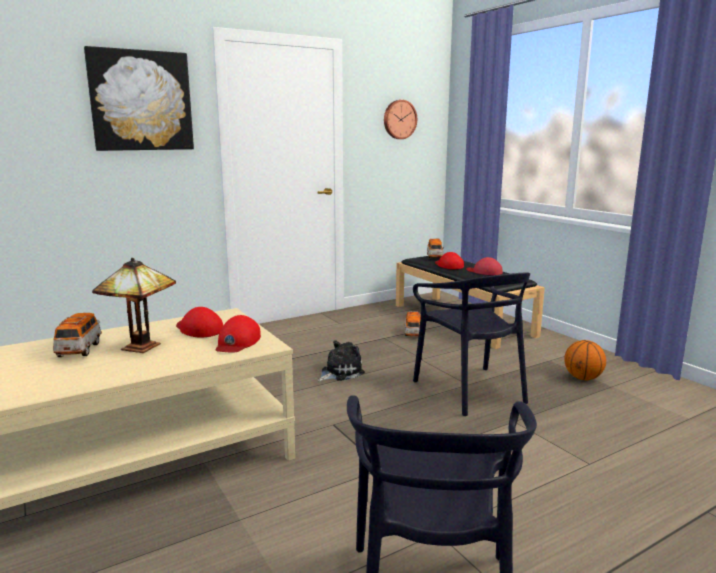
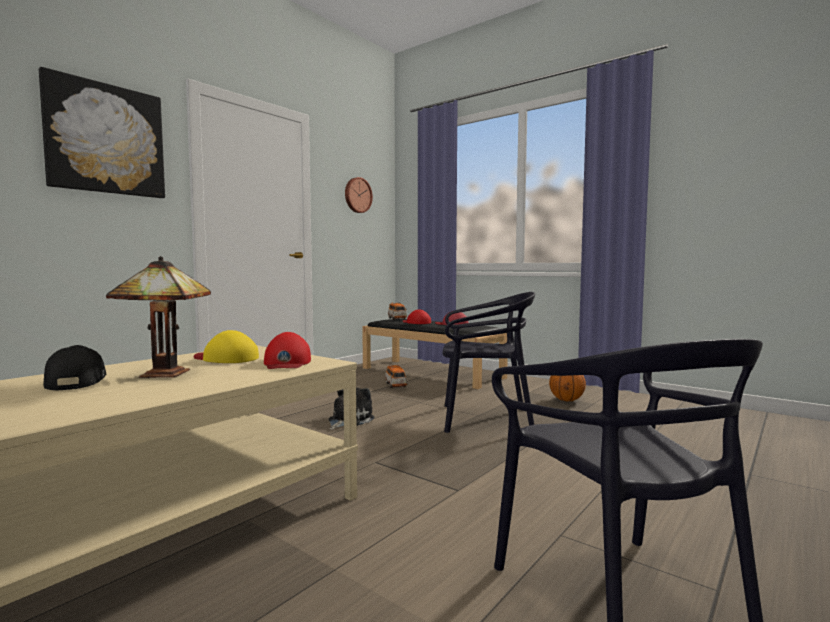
camera: 20 degrees left, 10 degrees down
toy car [53,313,102,357] -> black cap [43,345,106,391]
red cap [176,307,223,338] -> yellow cap [194,330,259,363]
black chair [413,272,530,416] -> black chair turned 45 degrees counterclockwise [443,292,535,433]

